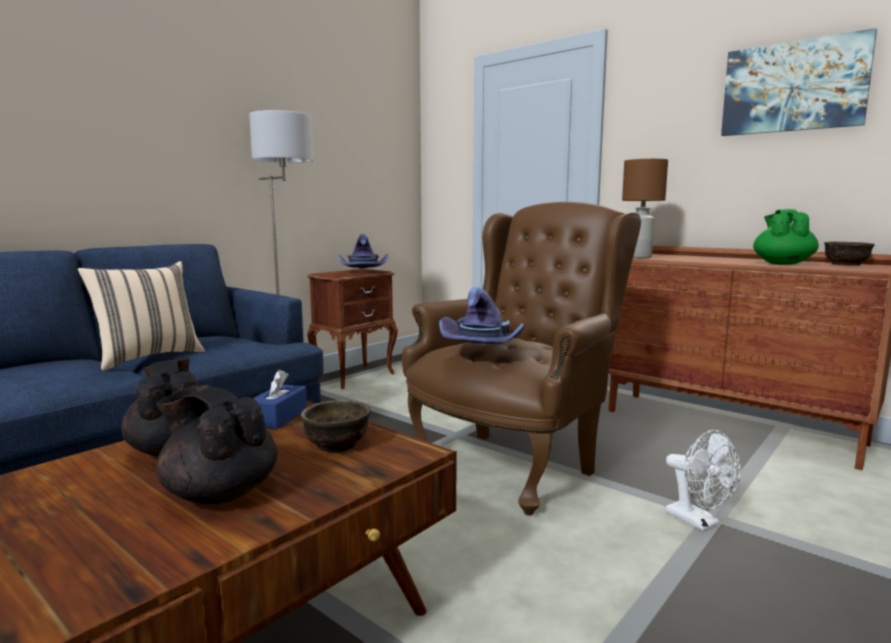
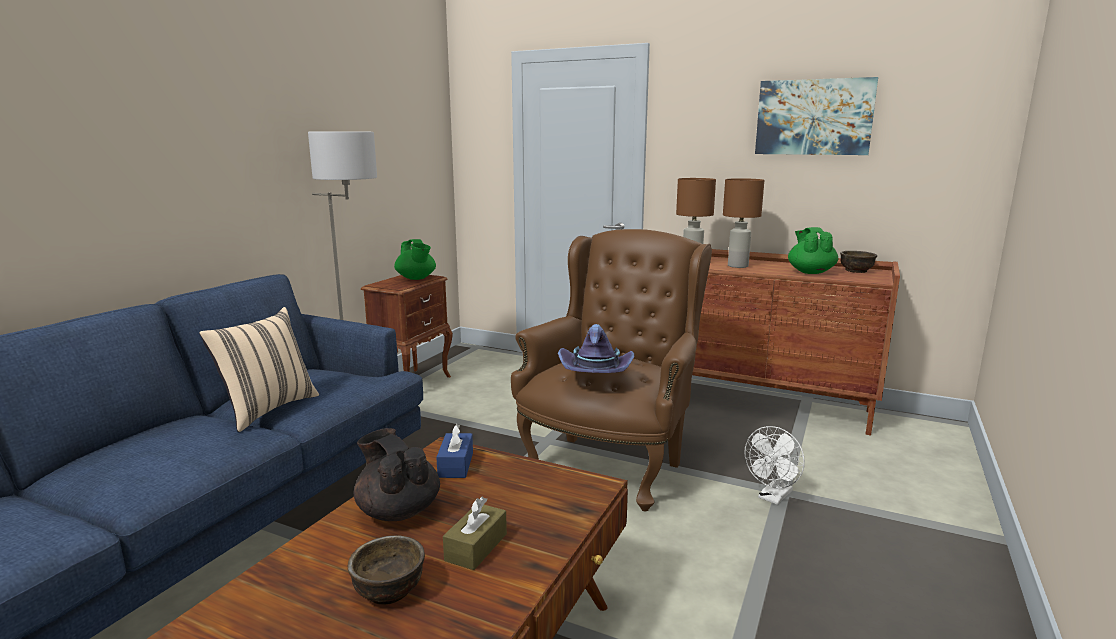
camera: 15 degrees left, 5 degrees up
black teapot [156,385,278,504] -> brown tissue box [443,497,507,570]
brown bowl [301,400,370,452] -> brown bowl moved to [348,535,425,605]
purple hat [337,234,389,269] -> green teapot [394,239,436,280]
white fan [665,430,741,531] -> white fan turned 90 degrees clockwise [745,426,805,505]
none -> brown table lamp [723,178,764,268]

